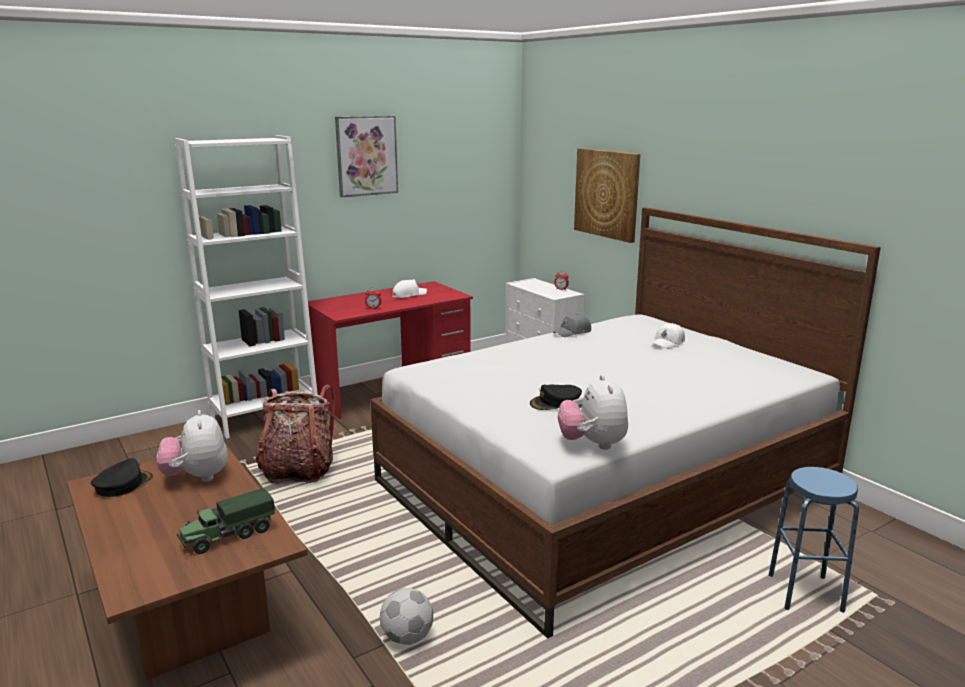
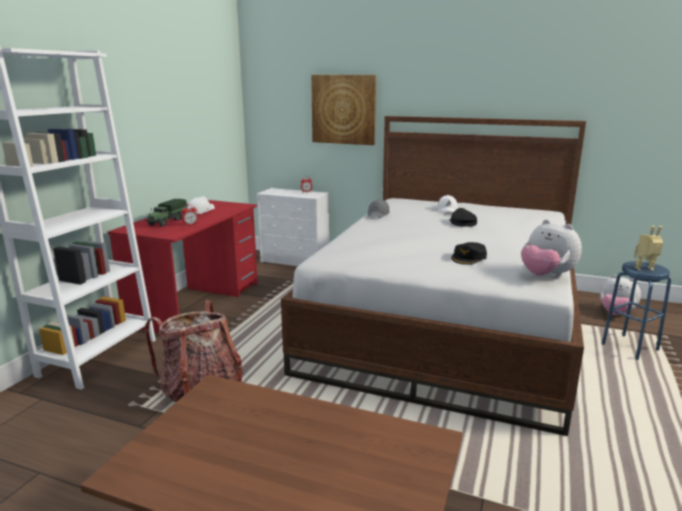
camera: 35 degrees left, 0 degrees up
black cap [91,458,153,497] -> black cap moved to [450,208,477,227]
plush toy [157,410,228,482] -> plush toy moved to [600,275,641,315]
toy truck [177,488,275,554] -> toy truck moved to [145,199,187,227]
picture [335,116,398,197] -> none
football [380,588,433,645] -> none
none -> toy robot [634,226,663,271]

